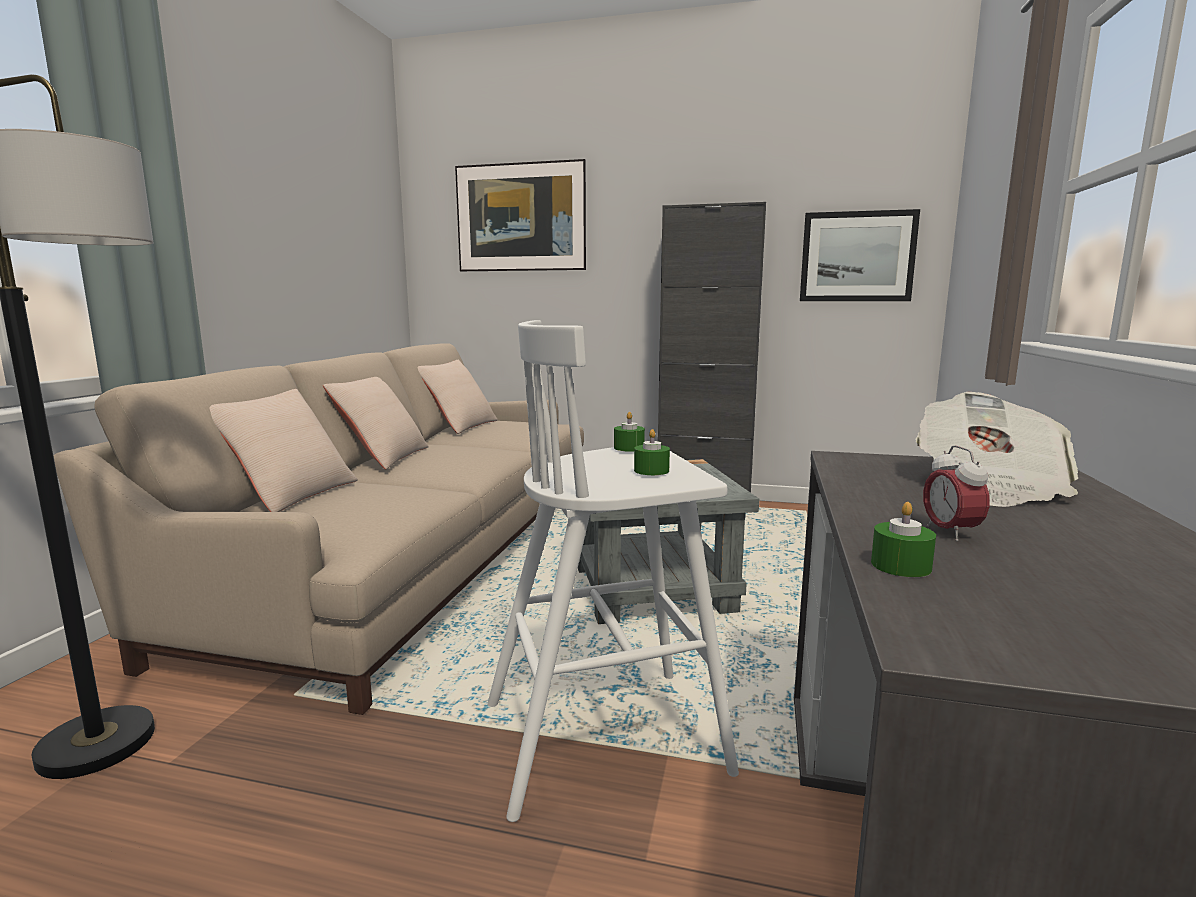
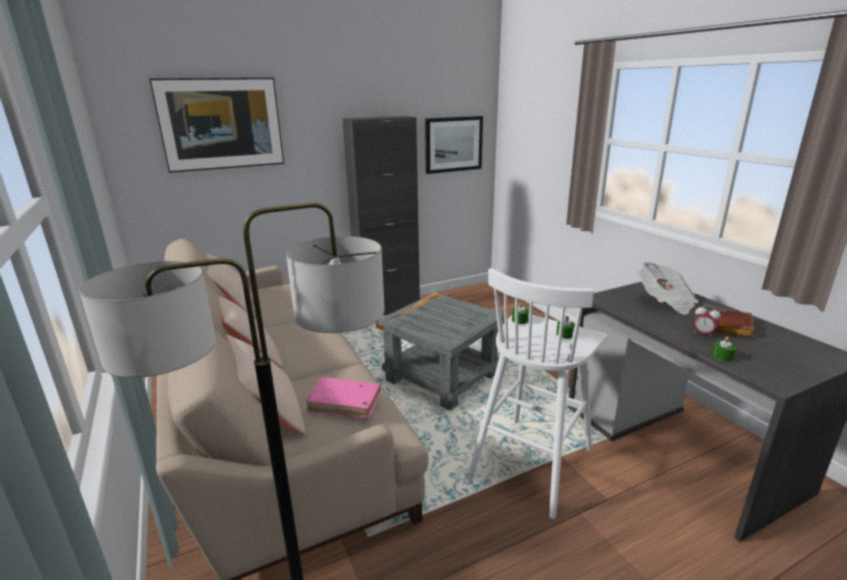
camera: 40 degrees left, 10 degrees up
none -> pink book [306,377,380,419]
none -> brown book [715,309,754,337]

